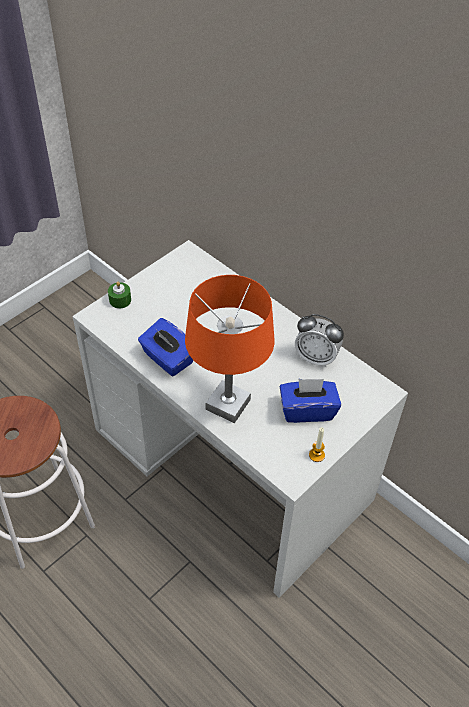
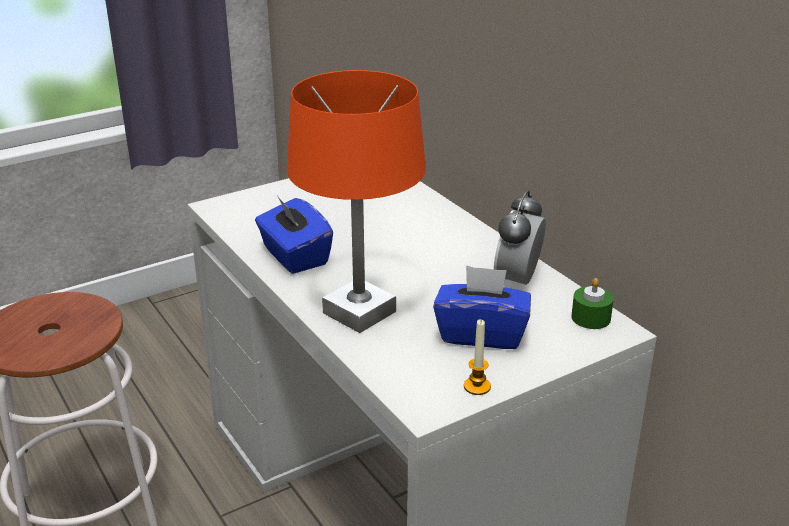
camera: 15 degrees right, 20 degrees down
green candle [108,282,131,309] -> green candle moved to [571,278,614,329]
alarm clock [295,314,344,367] -> alarm clock turned 75 degrees clockwise [494,190,546,285]

